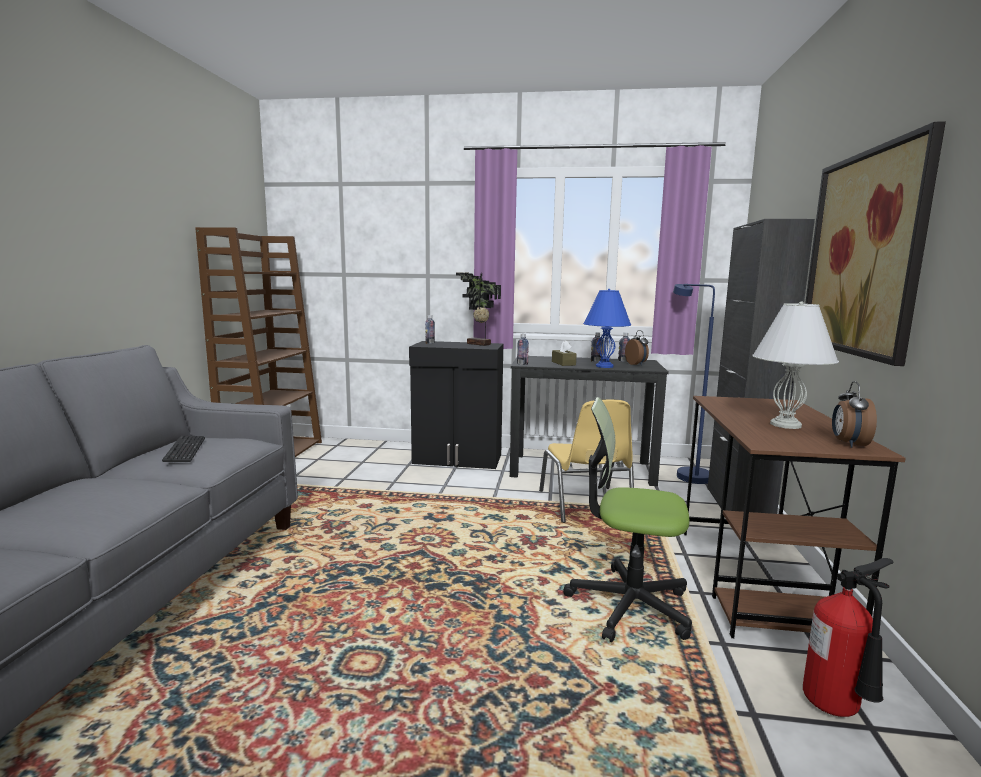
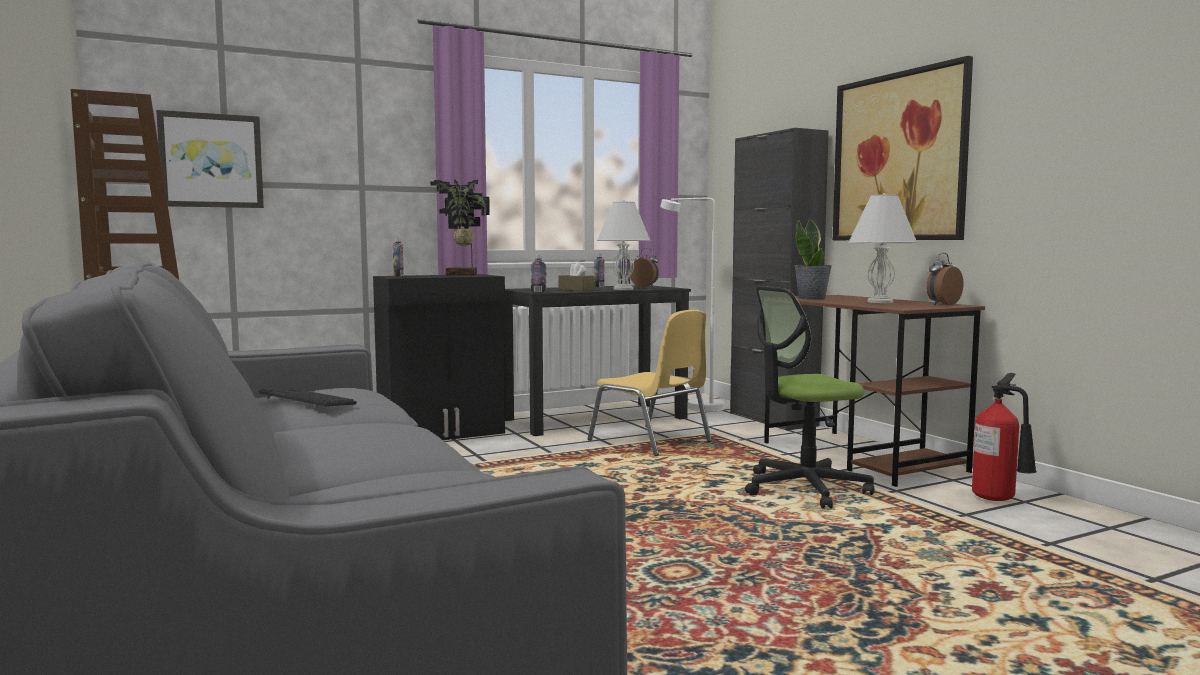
camera: 35 degrees left, 5 degrees down
blue table lamp [583,289,631,368] -> white table lamp [597,200,651,290]
blue floor lamp [673,284,715,484] -> white floor lamp [660,198,725,412]
alarm clock [832,381,877,448] -> alarm clock turned 75 degrees clockwise [926,253,963,305]
none -> picture [156,110,264,208]
none -> potted plant [794,217,831,300]

